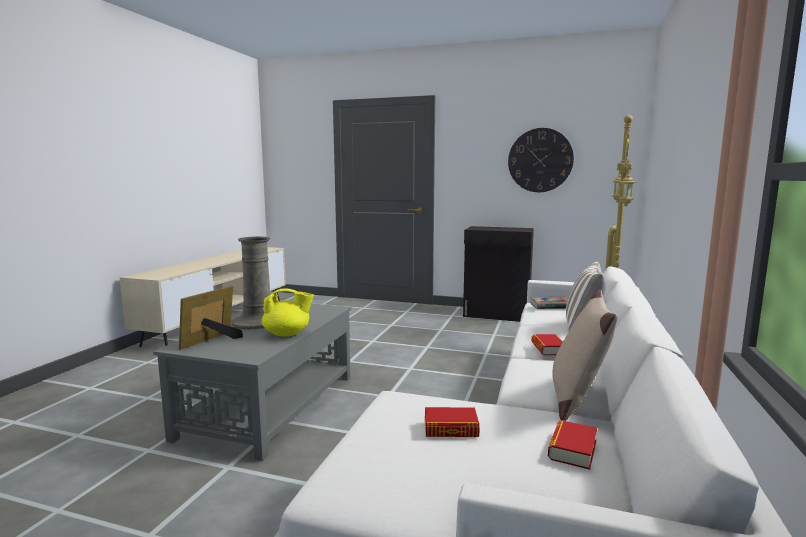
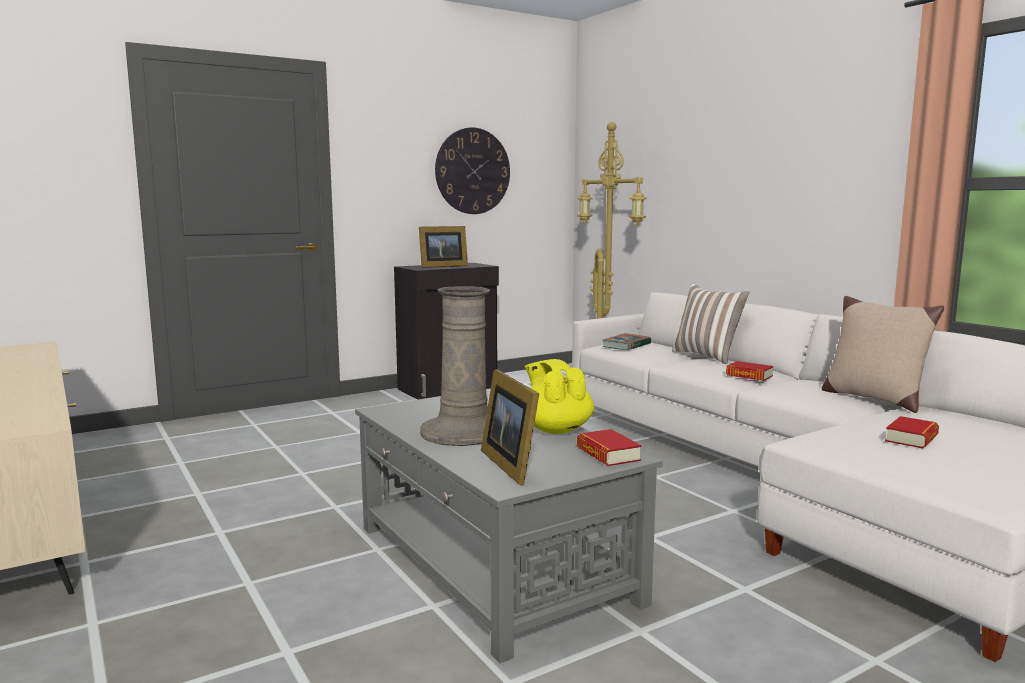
camera: 50 degrees left, 0 degrees up
yellow teapot [262,288,314,336] -> yellow teapot turned 60 degrees counterclockwise [525,359,594,434]
book [548,420,597,470] -> book moved to [577,429,642,466]
none -> picture frame [419,226,468,268]

